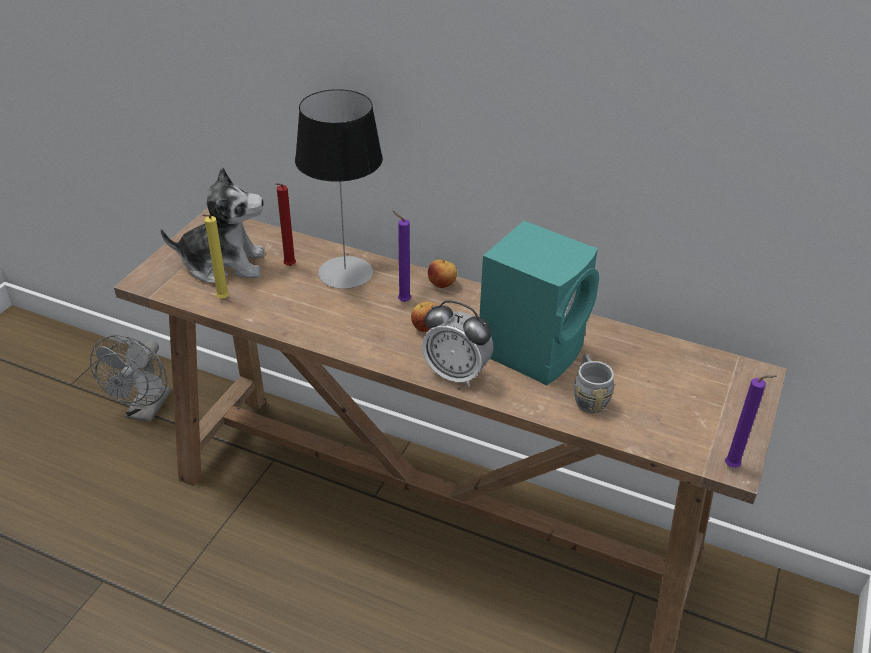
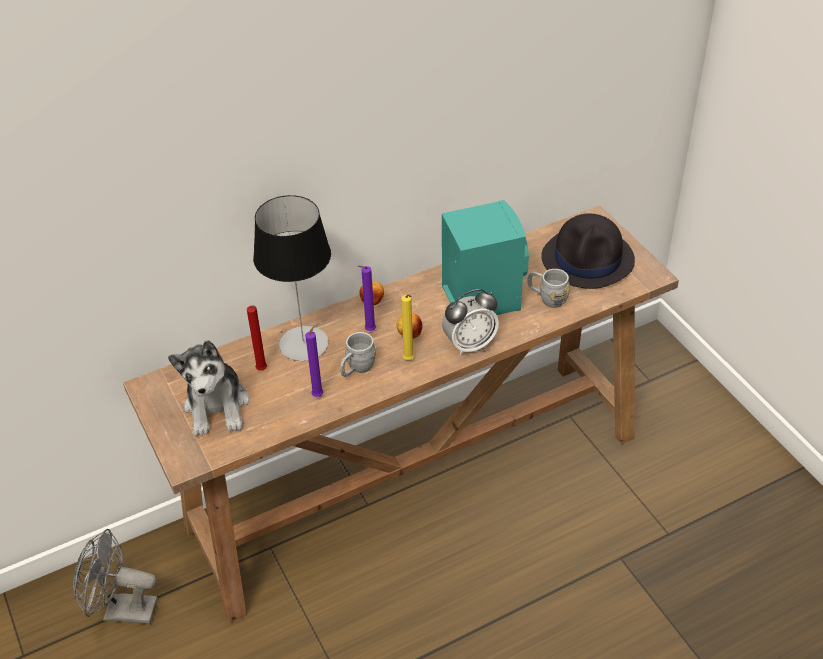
camera: 50 degrees left, 5 degrees up
grey fan [90,335,171,422] -> grey fan turned 135 degrees clockwise [73,529,158,624]
plush toy [160,167,265,283] -> plush toy turned 135 degrees clockwise [168,340,249,436]
yellow candle [202,215,229,299] -> yellow candle moved to [401,295,414,360]
purple candle [725,375,777,468] -> purple candle moved to [305,323,323,397]
none -> grey mug [340,332,376,377]
none -> black hat [541,214,635,289]

